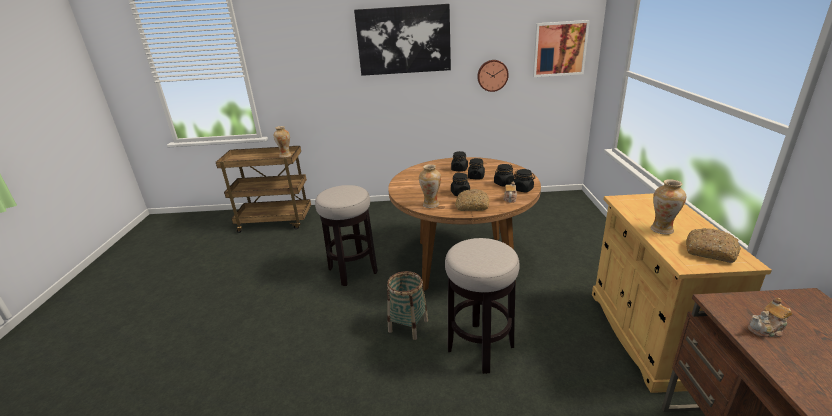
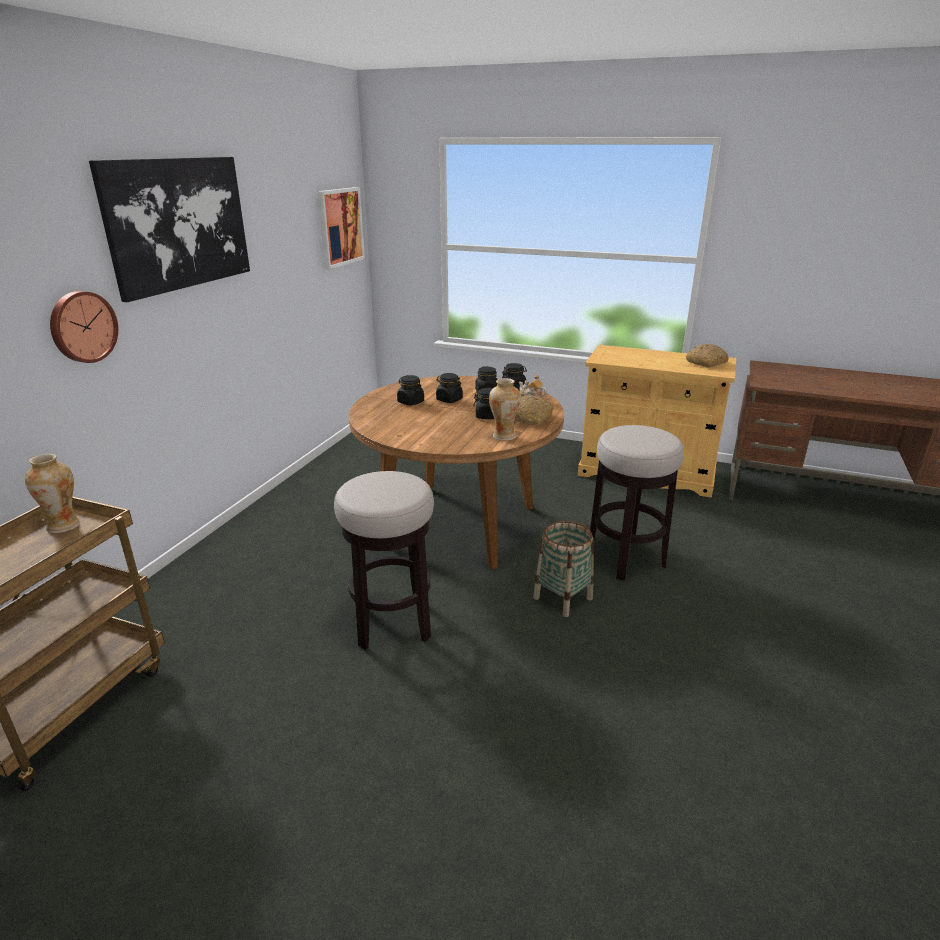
camera: 70 degrees left, 0 degrees up
wall clock [477,60,509,92] -> wall clock moved to [50,291,118,363]
vase [651,179,687,234] -> none
teapot [748,297,793,337] -> none

